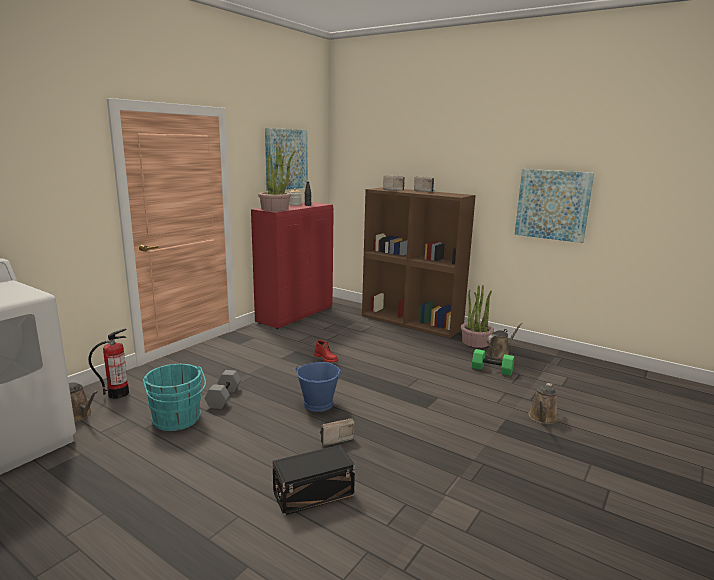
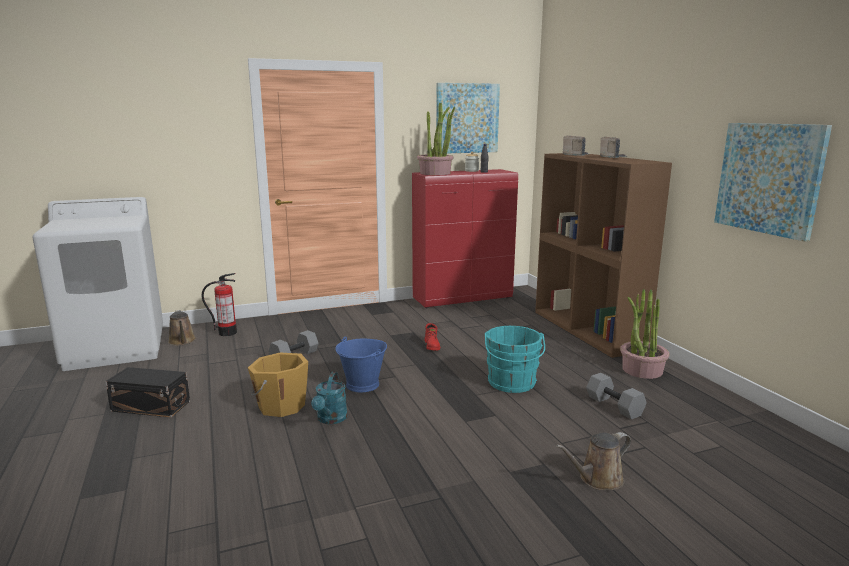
camera: 35 degrees right, 0 degrees up
turquoise bucket [143,364,206,431] -> turquoise bucket moved to [485,326,545,393]
black storage box [273,445,355,516] -> black storage box moved to [105,367,190,417]
radio [320,419,355,446] -> turquoise watering can [311,372,348,424]
green dumbbell [472,349,514,376] -> grey dumbbell [586,373,647,420]
brown watering can [486,323,523,359] -> none
none -> orange bucket [248,352,308,417]

